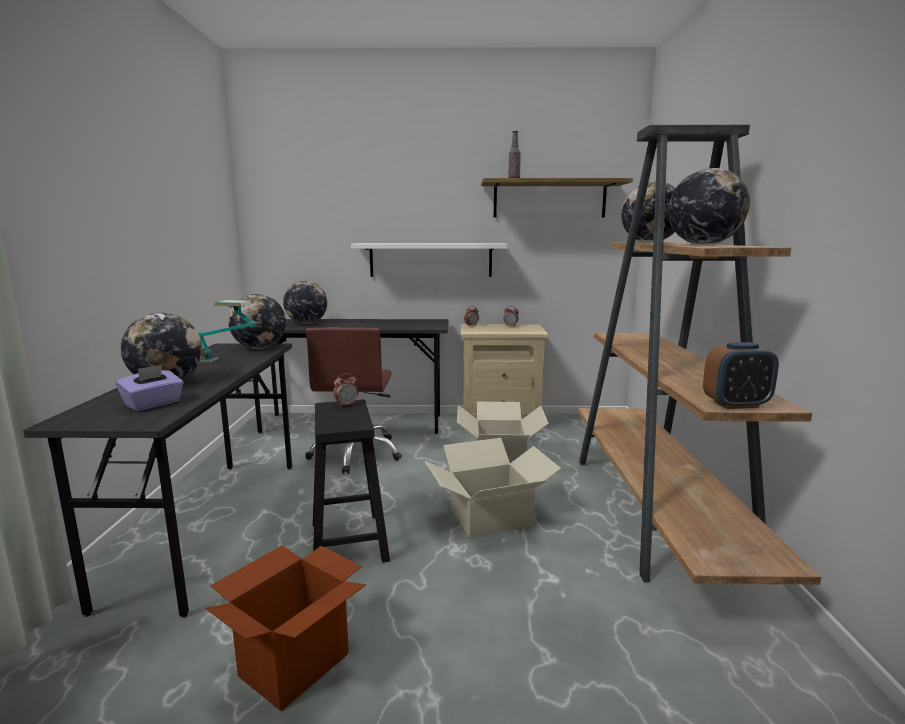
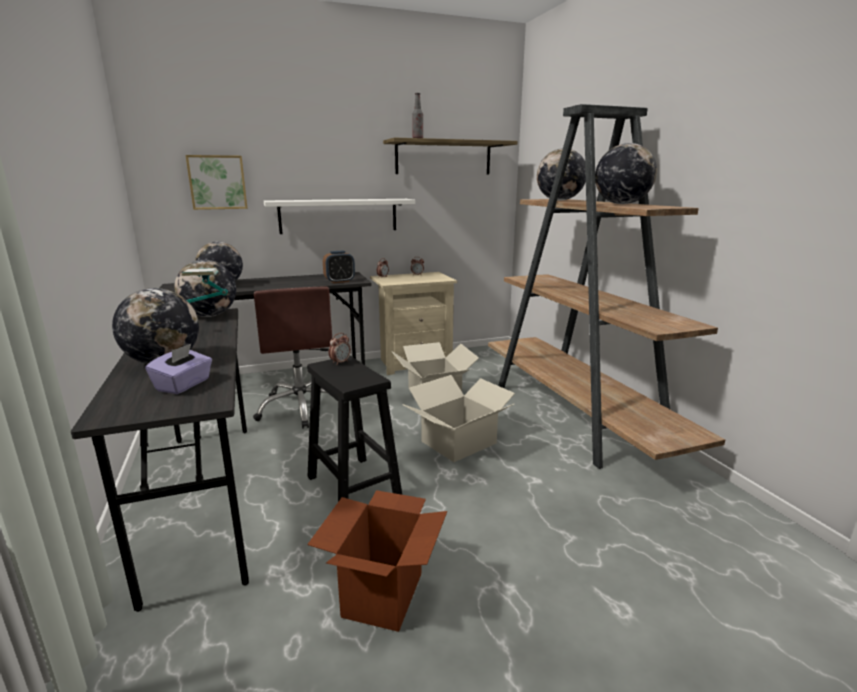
camera: 20 degrees left, 5 degrees up
alarm clock [703,342,779,409] -> alarm clock moved to [323,251,355,283]
none -> picture [185,155,248,210]

